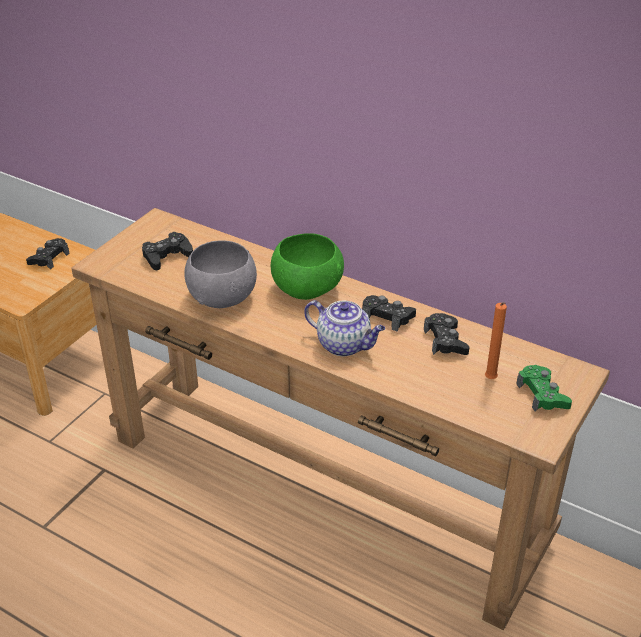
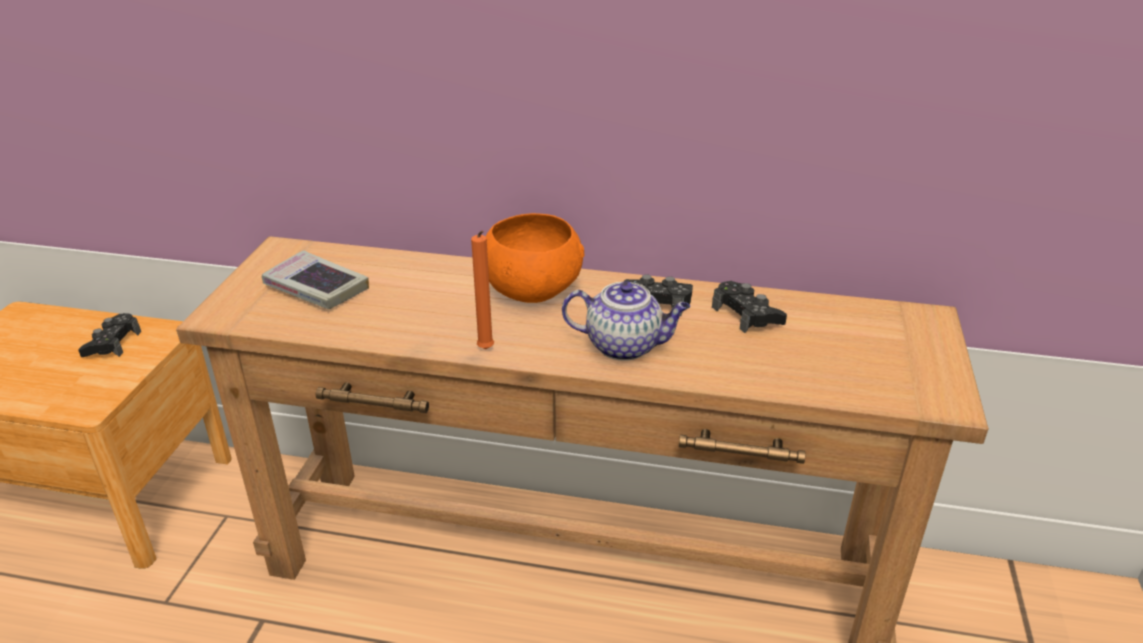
camera: 20 degrees left, 5 degrees down
black game controller [142,232,193,270] -> book [262,250,369,309]
grey bowl [184,240,257,308] -> none
green bowl [271,233,344,300] -> orange bowl [486,213,584,303]
orange candle [485,302,507,379] -> orange candle moved to [471,231,494,349]
green game controller [516,365,572,412] -> none

